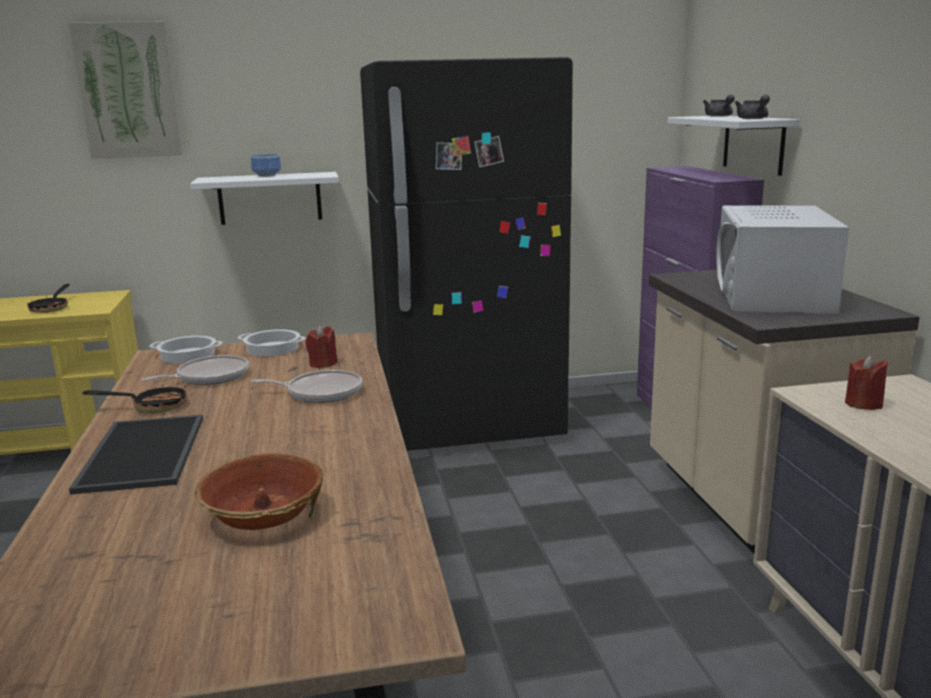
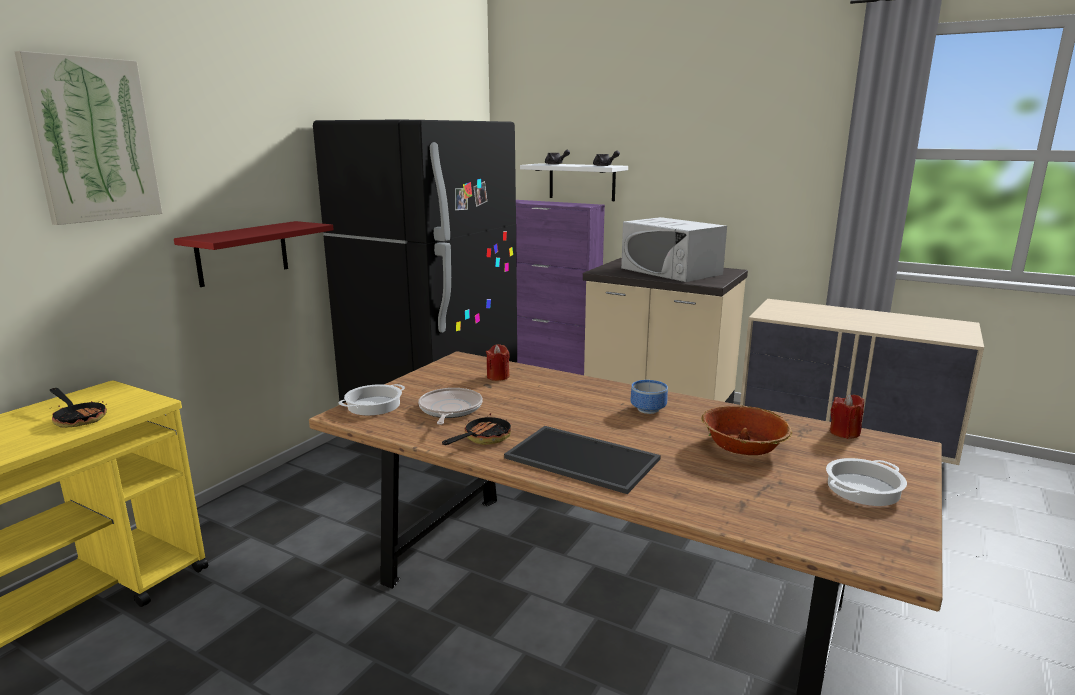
camera: 50 degrees left, 0 degrees up
white shelf [190,172,339,225] -> red shelf [174,221,334,287]
cooking pot [237,329,305,356] -> cooking pot moved to [826,458,907,506]
bowl [251,154,281,177] -> bowl moved to [630,380,668,414]
frying pan [251,370,362,403] -> none
red candle [845,356,888,410] -> red candle moved to [830,394,864,439]

